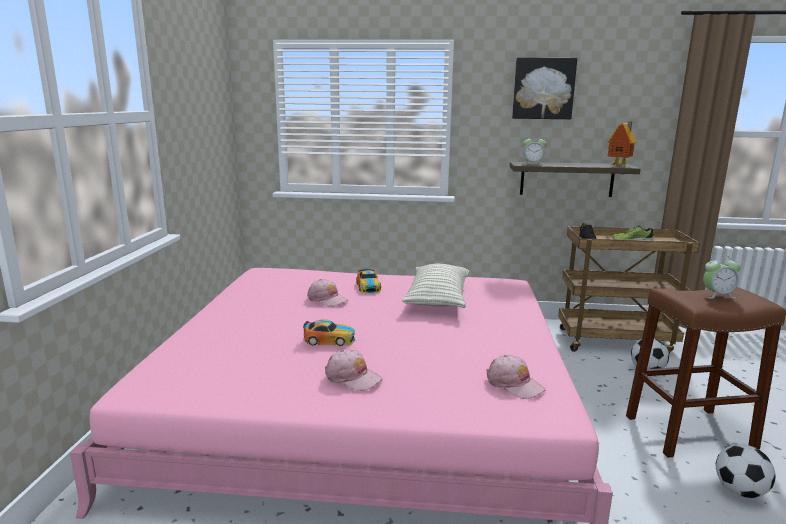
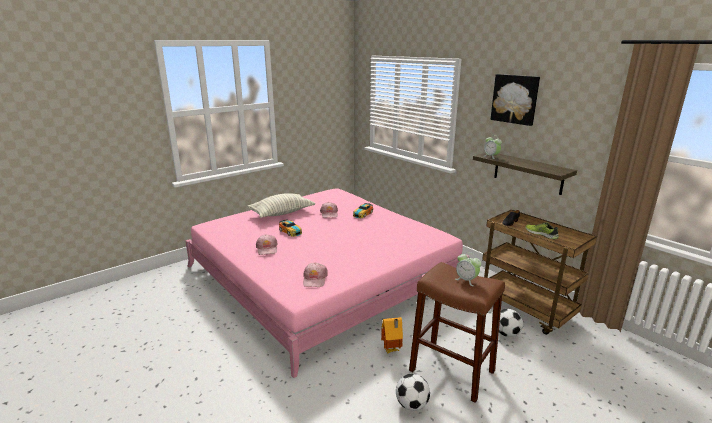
camera: 45 degrees right, 5 degrees up
pillow [402,264,469,308] -> pillow moved to [247,193,315,218]
toy house [608,121,637,166] -> toy house moved to [381,317,403,353]

